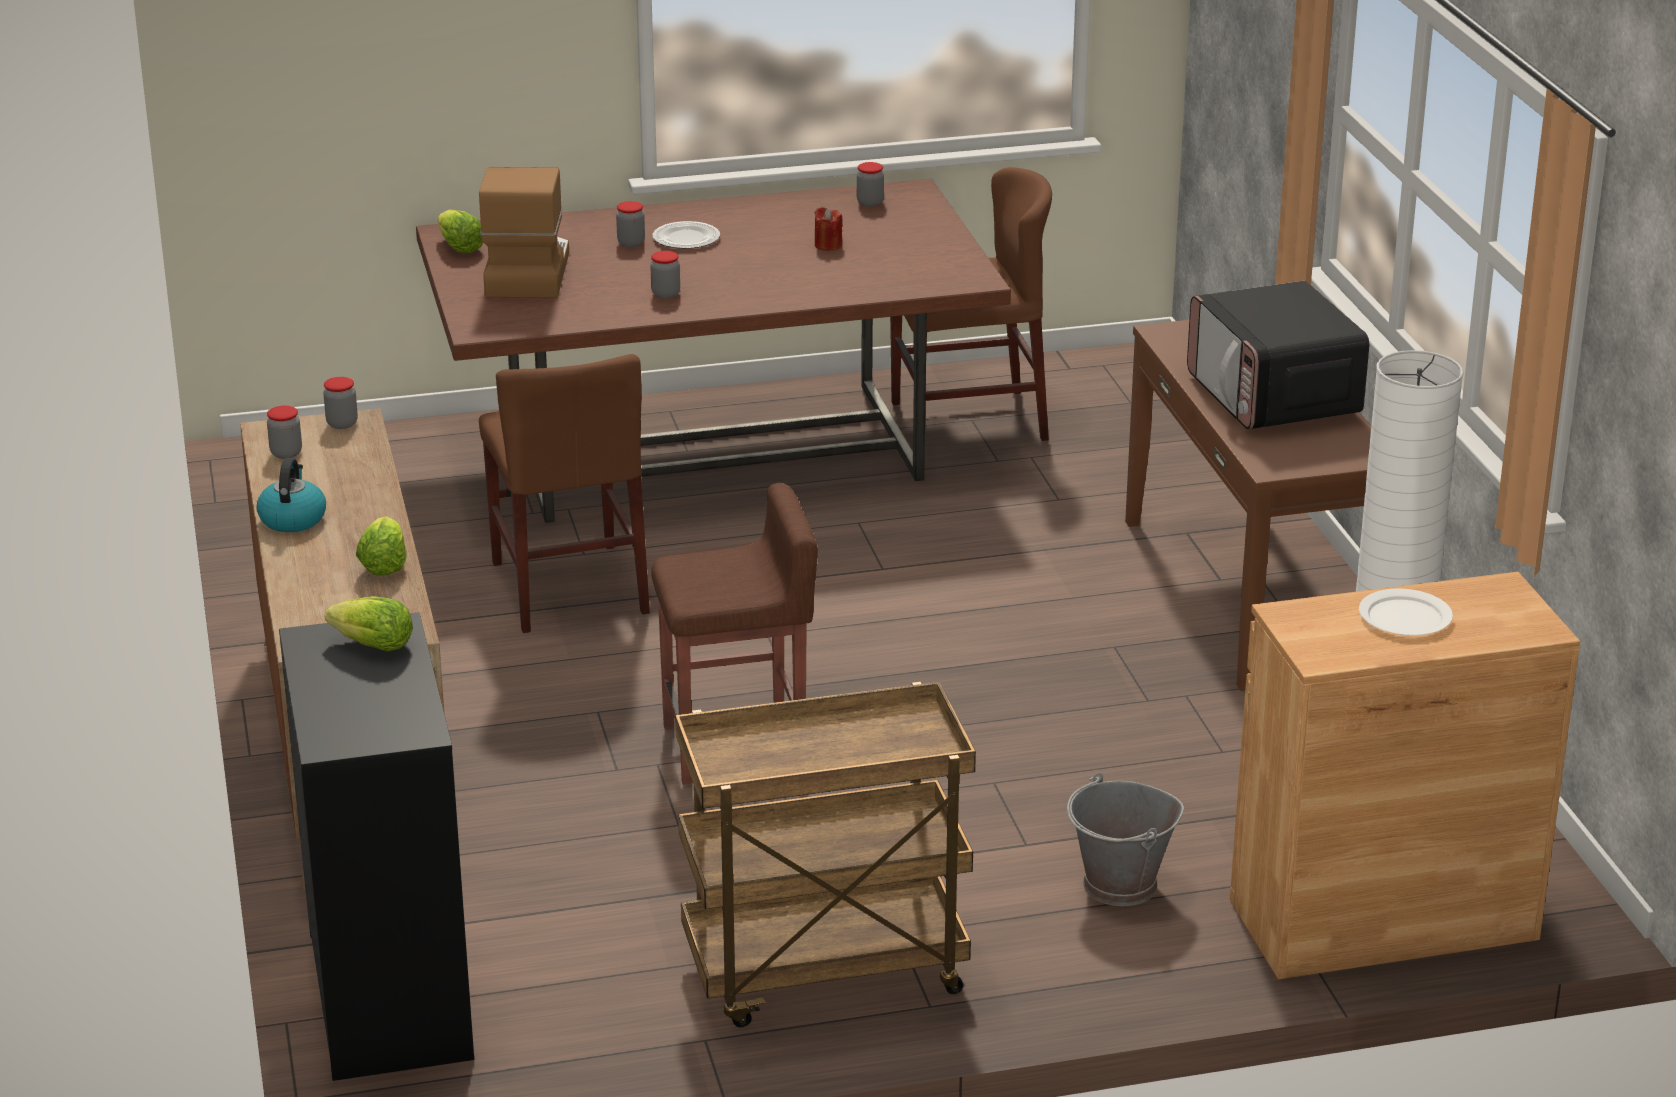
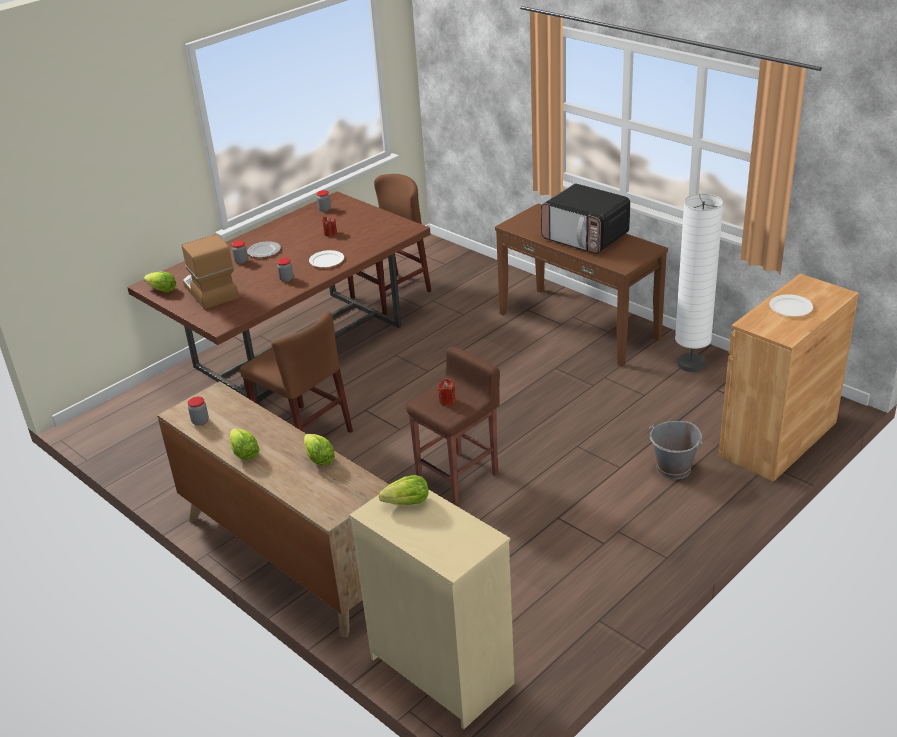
camera: 30 degrees left, 5 degrees up
kettle [257,458,326,532] -> lettuce [230,428,259,460]
black dresser [279,612,474,1081] -> beige dresser [349,476,515,729]
jar [323,377,358,429] -> none
brown cart [675,682,976,1027] -> none
none -> white plate [309,250,344,267]
none -> red candle [437,378,456,406]

